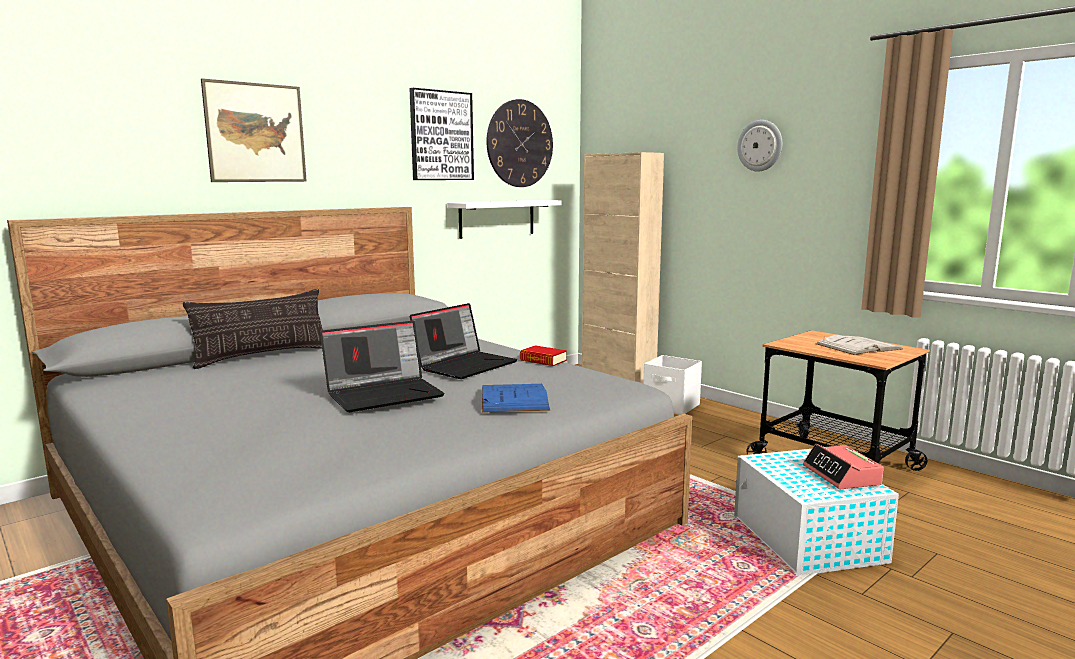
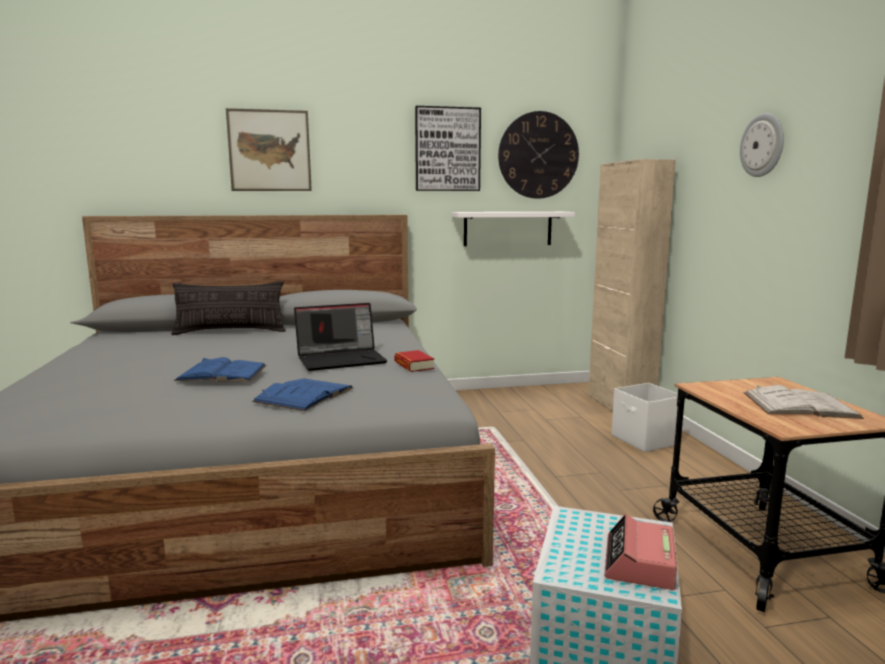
camera: 30 degrees right, 0 degrees up
laptop [320,321,445,412] -> blue book [174,357,266,381]

